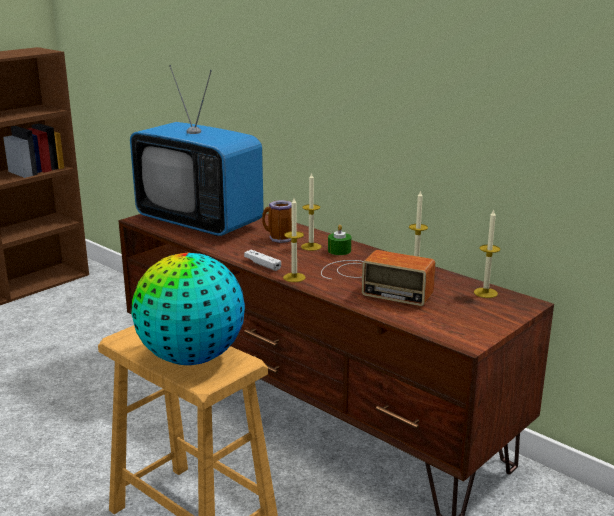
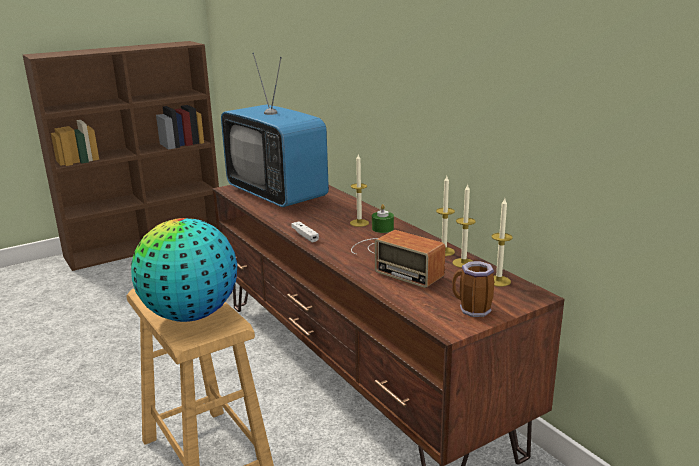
camera: 15 degrees right, 0 degrees up
mug [262,200,292,243] -> mug moved to [452,261,494,317]
candle [283,198,306,282] -> candle moved to [453,184,476,268]

